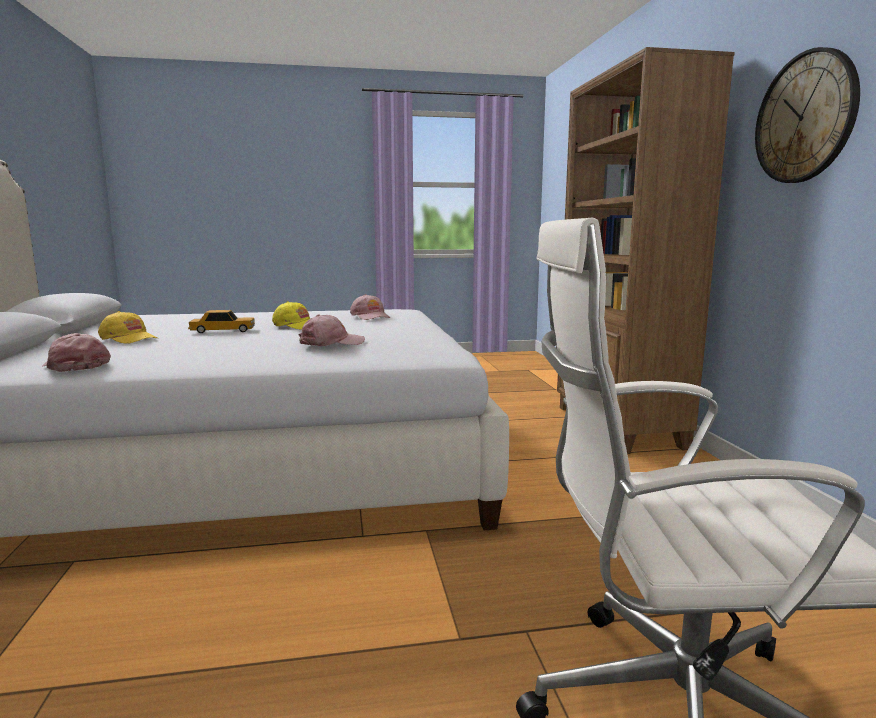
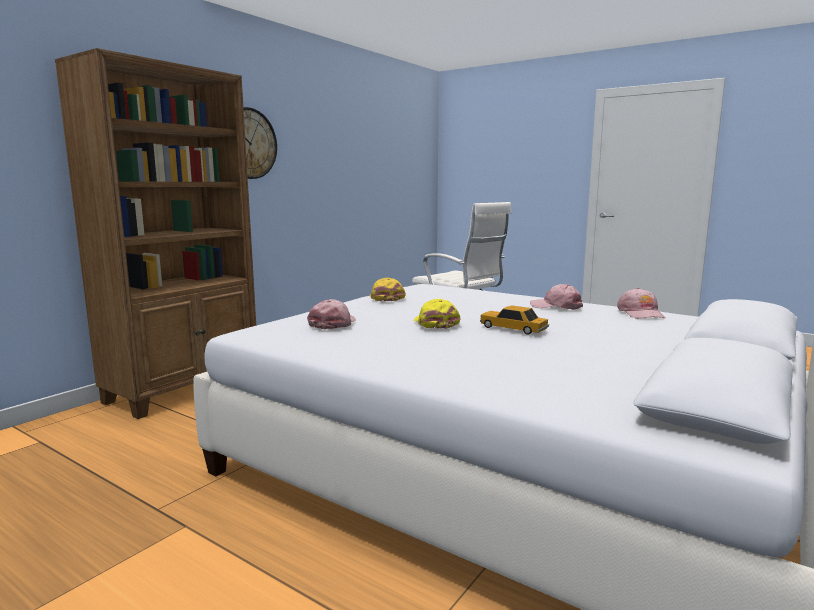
camera: 135 degrees left, 0 degrees up
yellow cap [98,311,158,344] -> yellow cap moved to [369,278,406,301]
pink cap [299,314,365,346] -> pink cap moved to [530,284,583,310]

